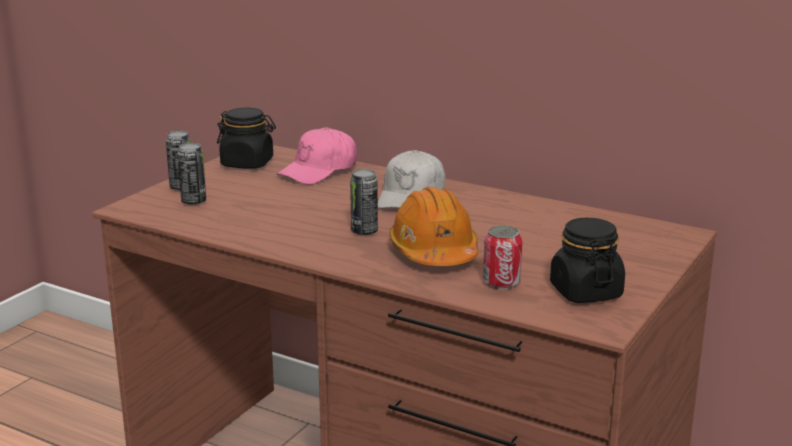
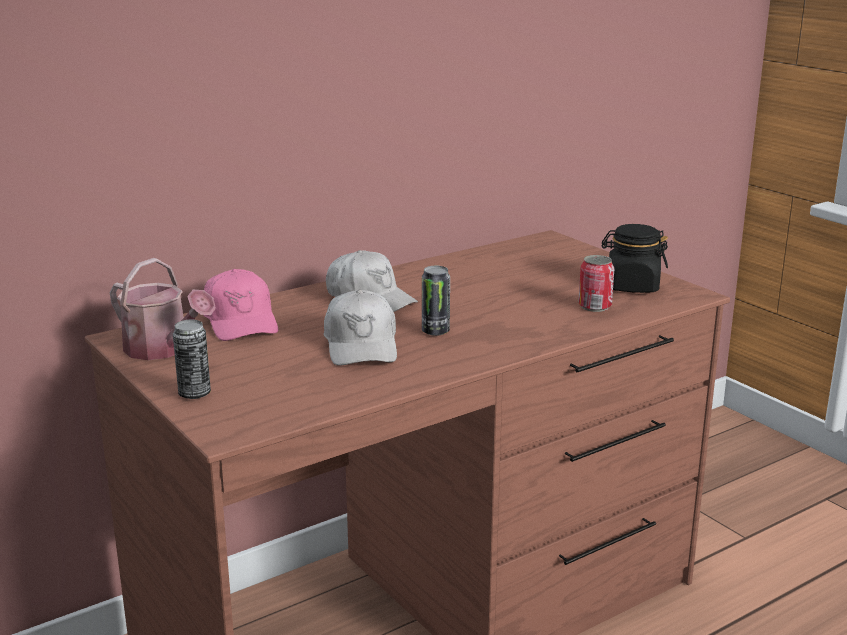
camera: 65 degrees left, 0 degrees up
can [177,143,206,205] -> none
black jar [217,108,276,169] -> watering can [110,258,216,360]
orange hard hat [389,187,479,266] -> none
none -> white cap [324,290,397,366]

